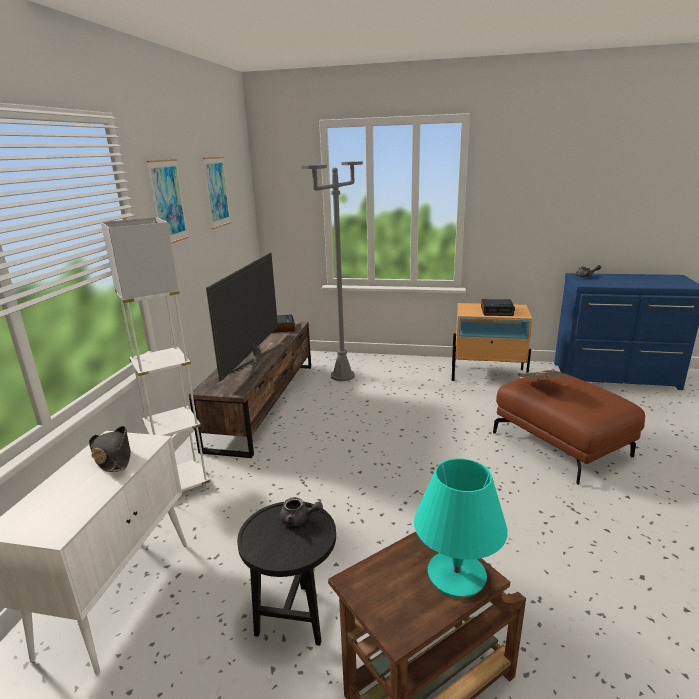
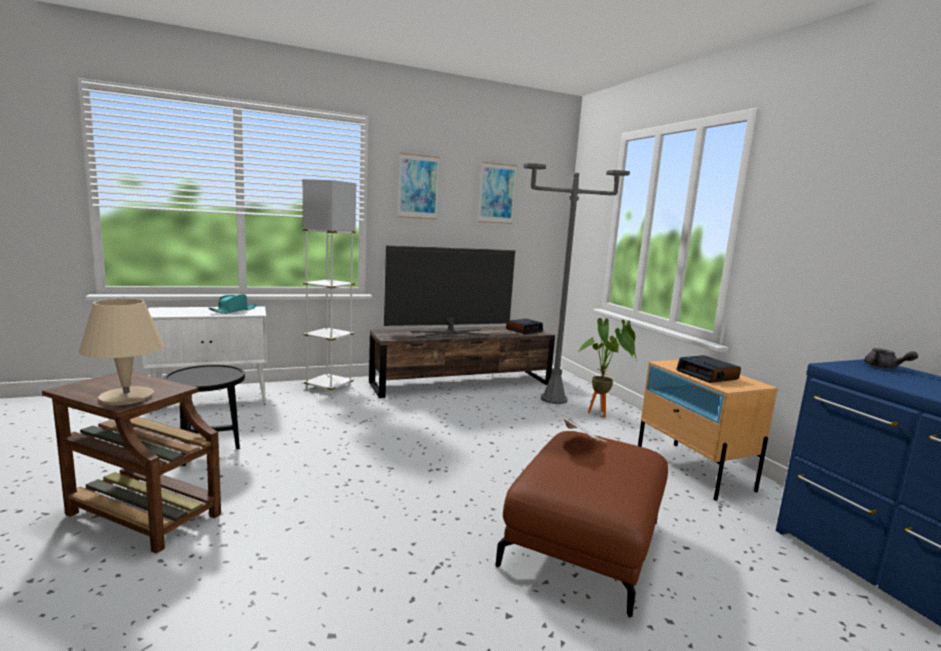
camera: 55 degrees right, 10 degrees down
black hat [89,426,131,472] -> turquoise hat [209,295,257,314]
grey teapot [280,497,323,526] -> none
turquoise table lamp [414,458,508,598] -> beige table lamp [79,299,164,405]
none -> potted plant [578,318,637,418]

